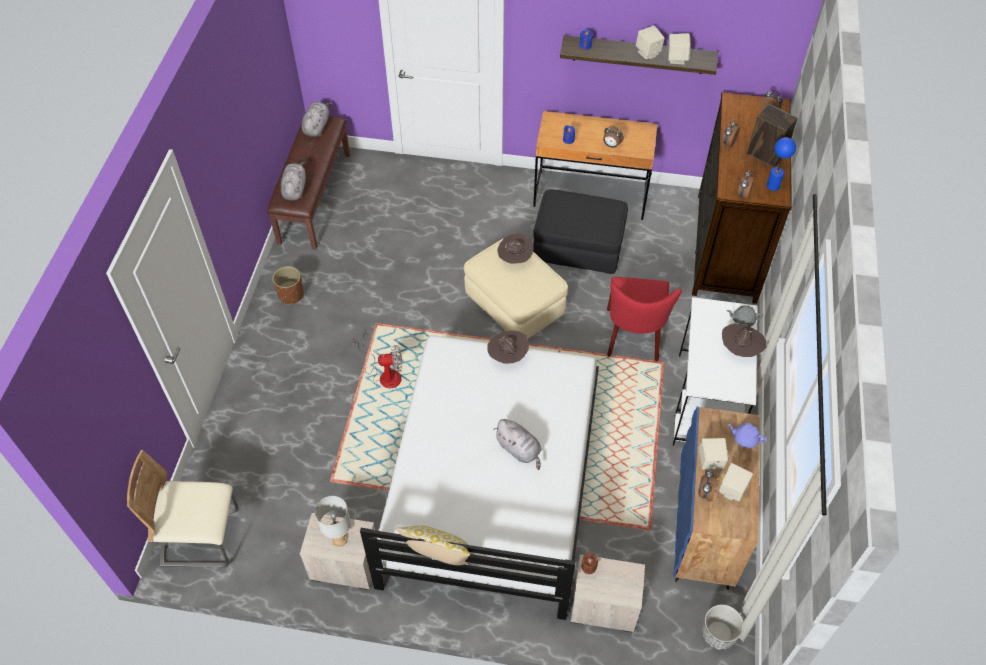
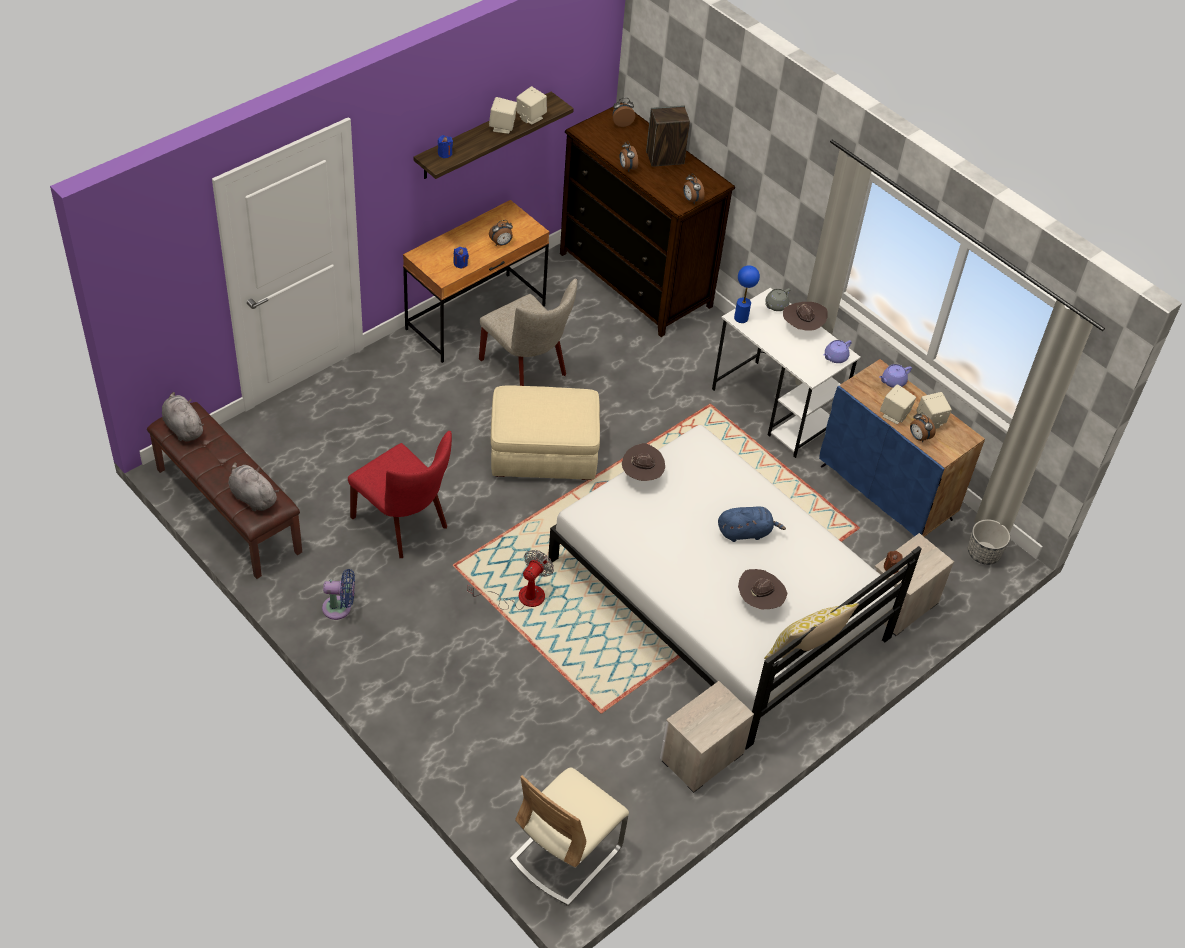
camera: 55 degrees left, 5 degrees down
brown planter [272,266,304,305] -> blue fan [322,569,355,620]
grey table lamp [315,496,351,547] -> none
grey plush toy [493,419,541,470] -> blue plush toy [718,506,786,542]
brown hat [497,233,533,264] -> brown hat moved to [738,569,788,609]
black ottoman [533,190,628,274] -> beige chair [479,279,577,386]
red chair [607,277,682,361] -> red chair moved to [348,431,452,558]
blue table lamp [767,137,796,191] -> blue table lamp moved to [734,265,760,323]
none -> purple teapot [824,340,852,363]

